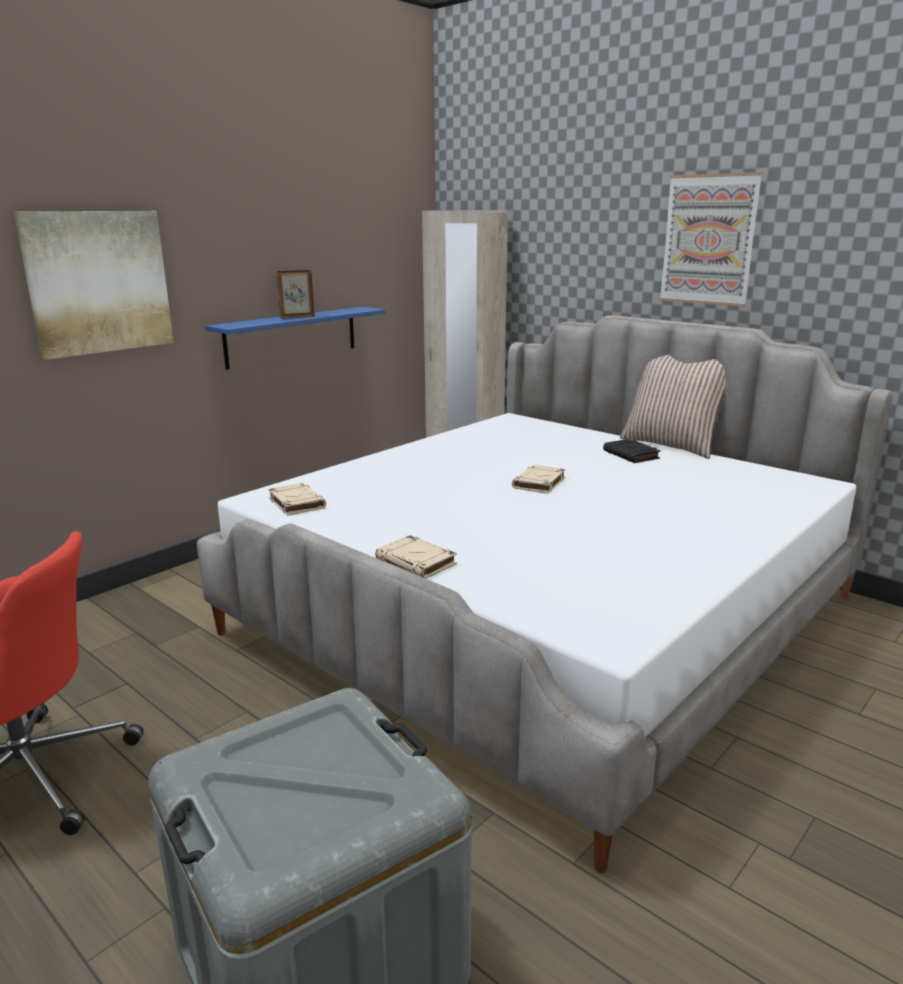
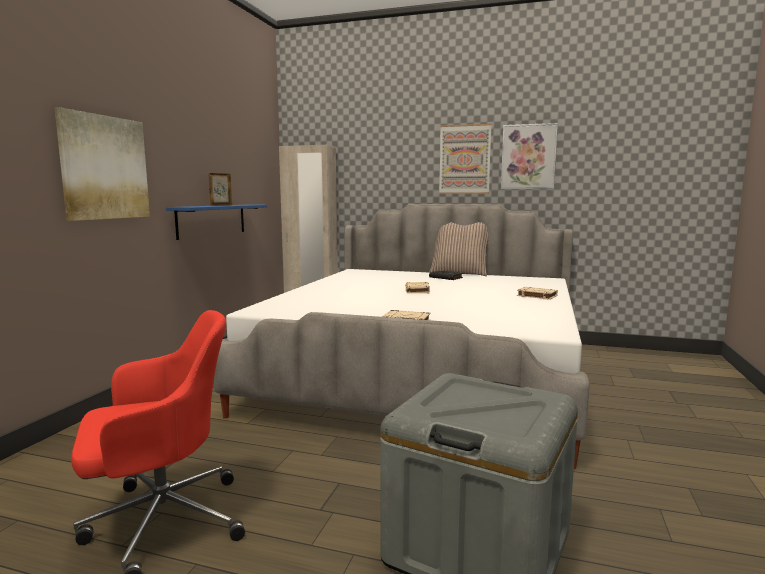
camera: 25 degrees left, 10 degrees down
beige book [268,483,326,516] -> beige book moved to [517,287,558,300]
none -> picture [501,123,558,189]

